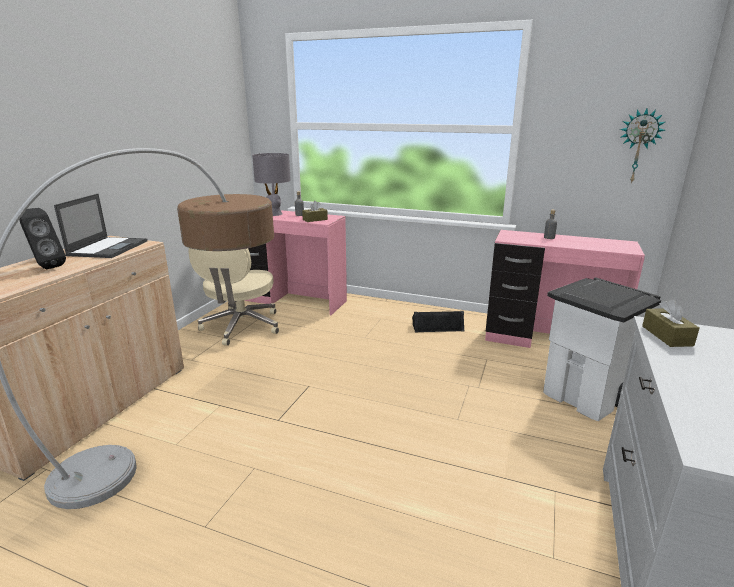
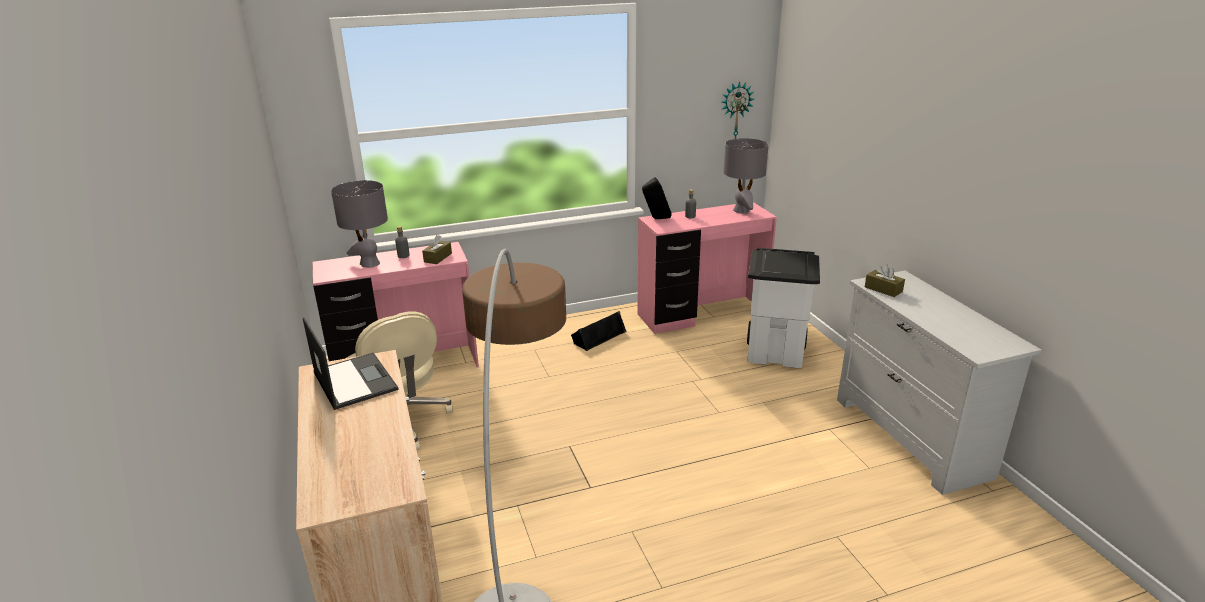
camera: 40 degrees left, 5 degrees up
black speaker [20,208,66,269] -> black speaker moved to [642,177,672,219]
none -> grey table lamp [724,138,769,214]

